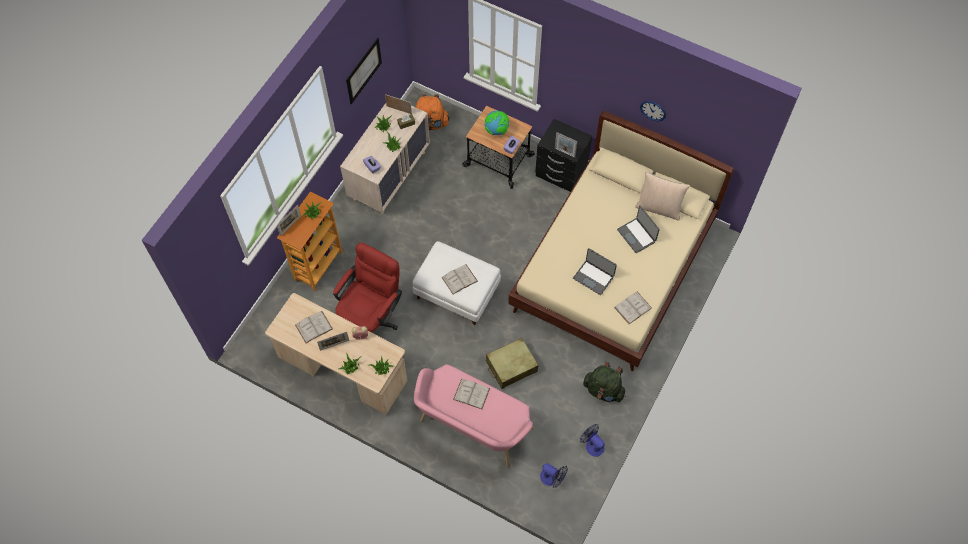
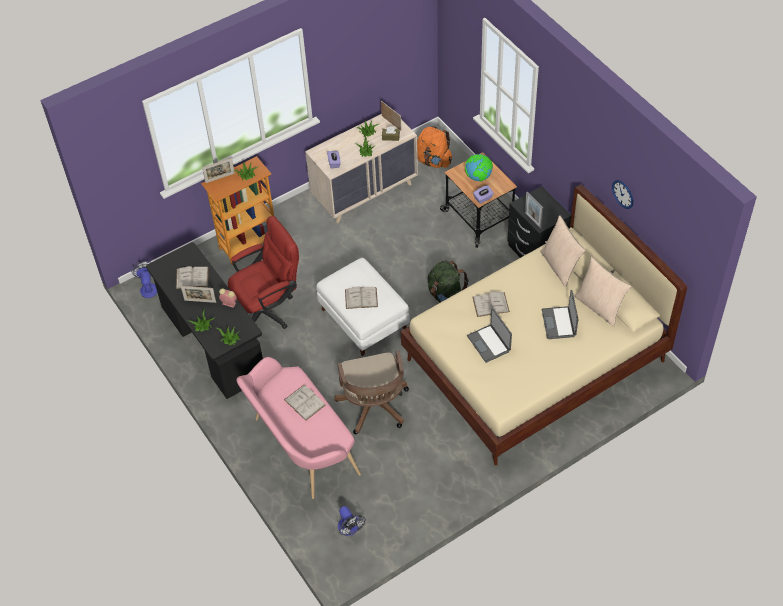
camera: 30 degrees right, 10 degrees down
beige desk [265,293,407,414] -> black desk [146,242,263,399]
picture [346,38,382,104] -> none
beige suitcase [486,338,538,389] -> brown office chair [334,351,409,434]
fan [580,424,605,457] -> fan moved to [131,261,157,298]
green backpack [583,362,626,402] -> green backpack moved to [428,261,469,302]
white book [614,292,652,324] -> white book moved to [472,292,510,317]
none -> beige pillow [541,215,585,287]

